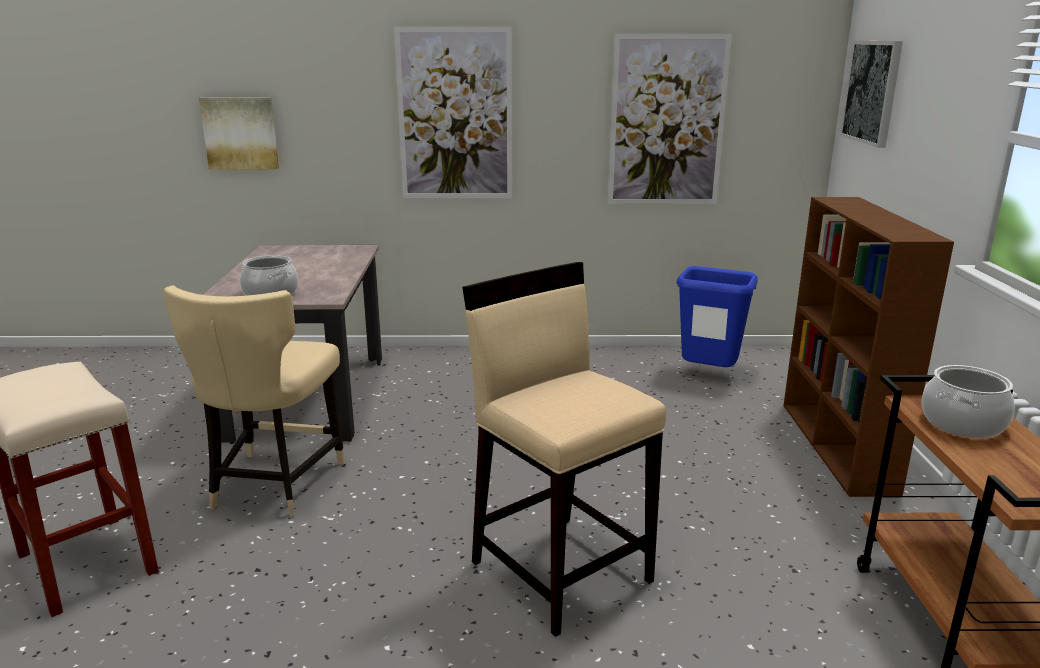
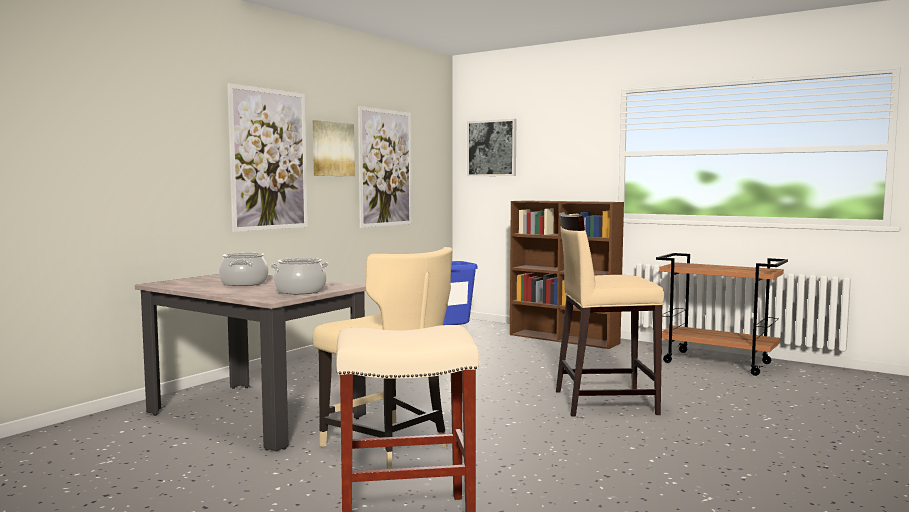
camera: 55 degrees left, 15 degrees down
picture [199,97,279,169] -> picture moved to [313,120,355,176]
cooking pot [921,365,1015,438] -> cooking pot moved to [219,253,268,286]

